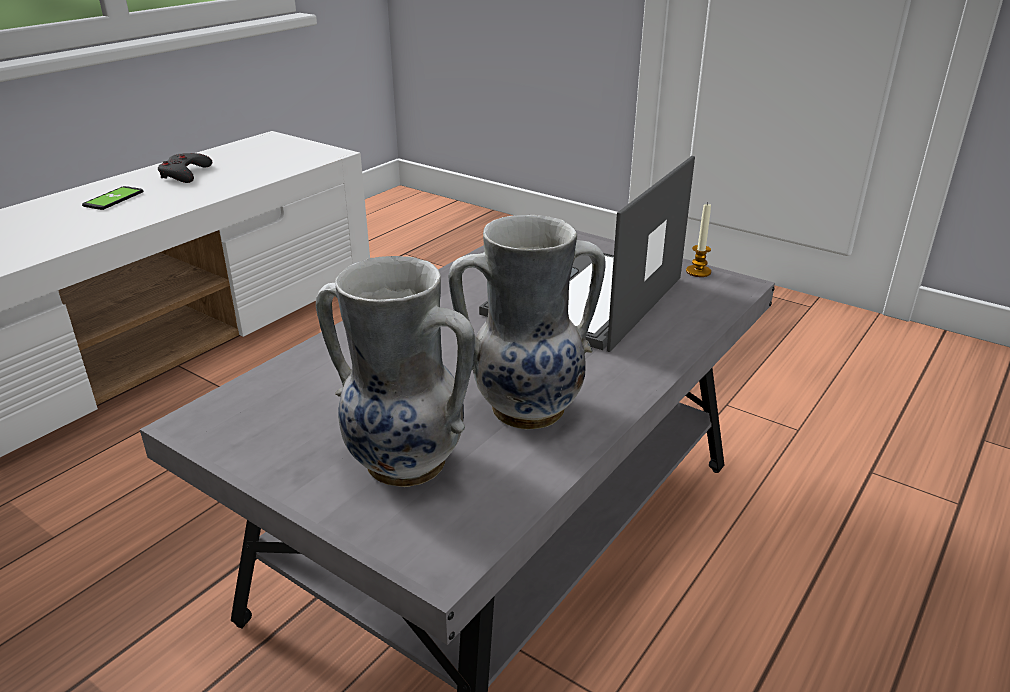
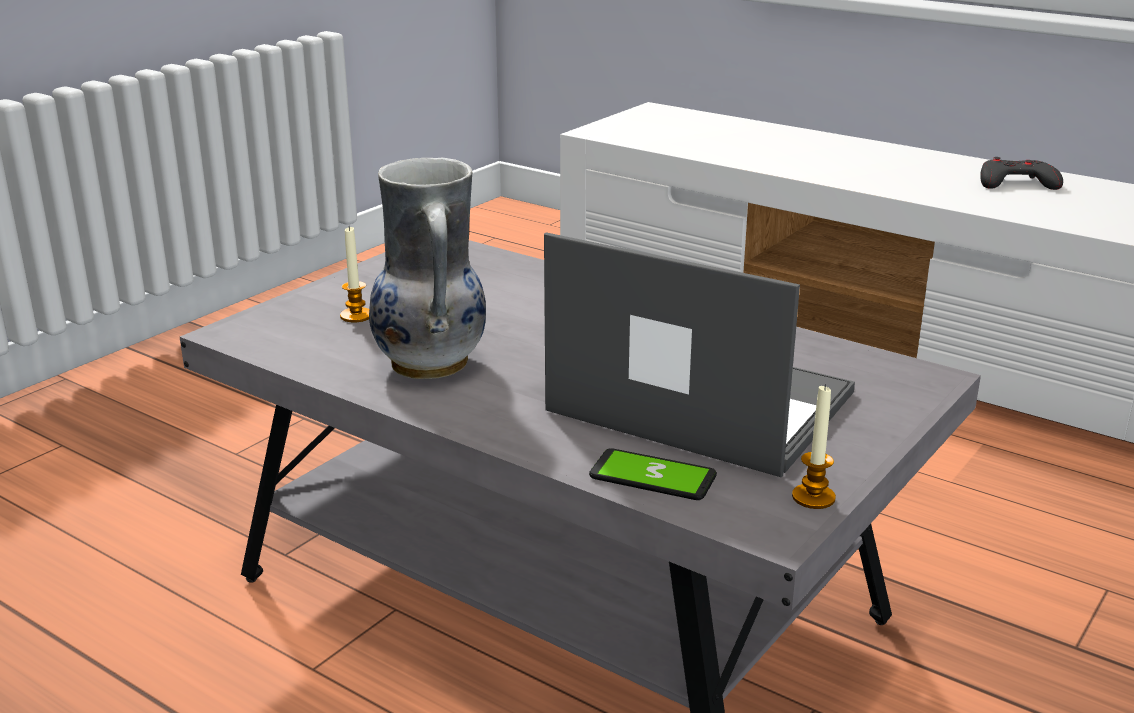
camera: 90 degrees right, 5 degrees down
phone [82,186,143,210] -> phone moved to [589,448,717,500]
vase [316,256,475,487] -> candle [340,227,369,322]

